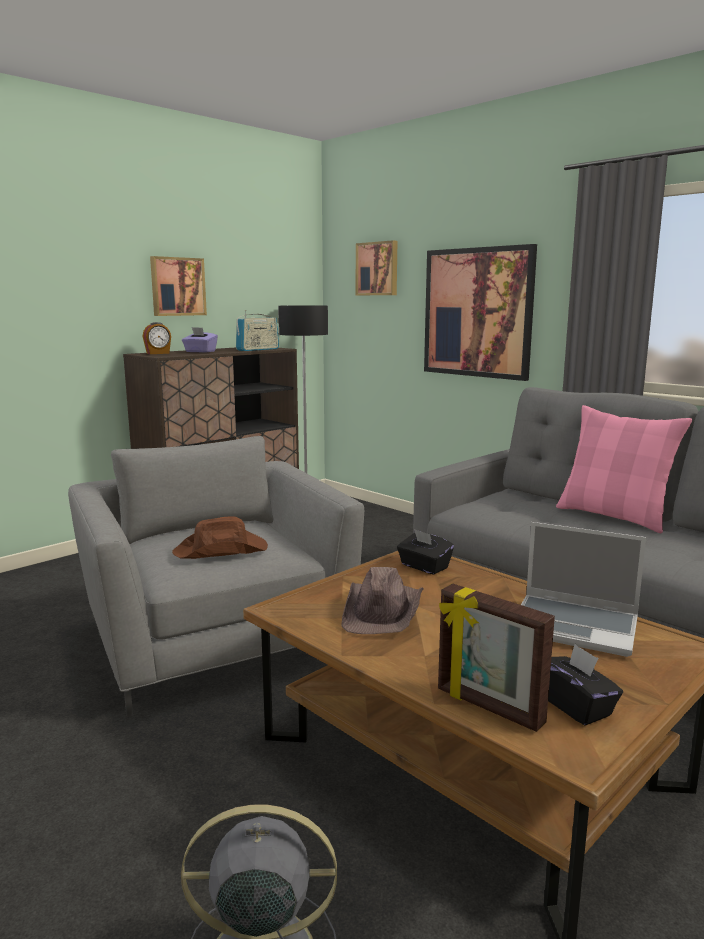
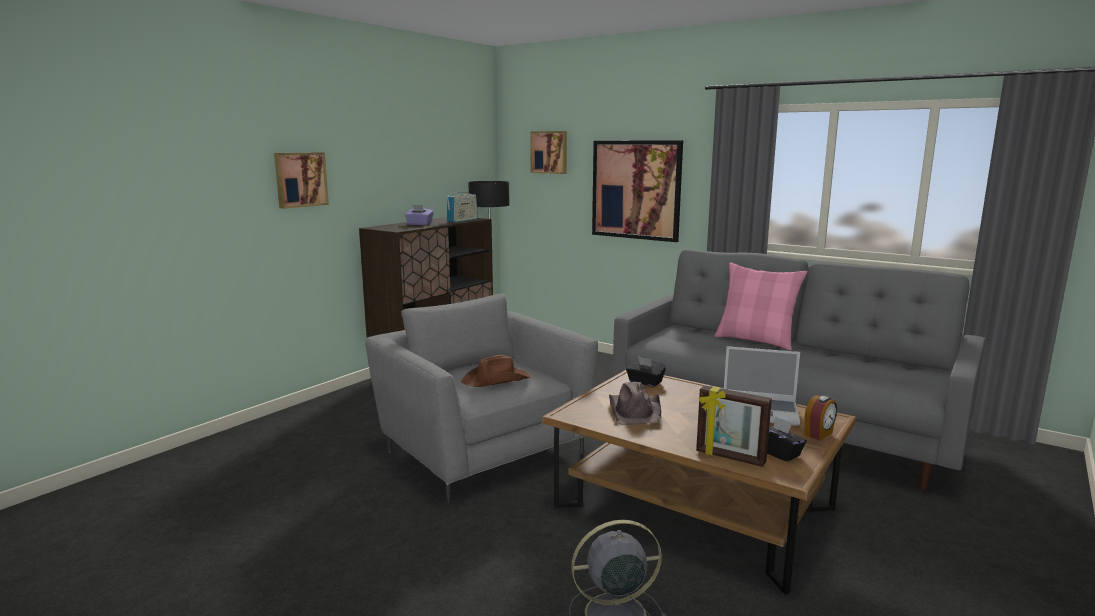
camera: 10 degrees left, 0 degrees up
alarm clock [143,322,171,354] -> alarm clock moved to [804,395,837,441]
picture [150,256,207,316] -> picture moved to [274,152,329,209]

